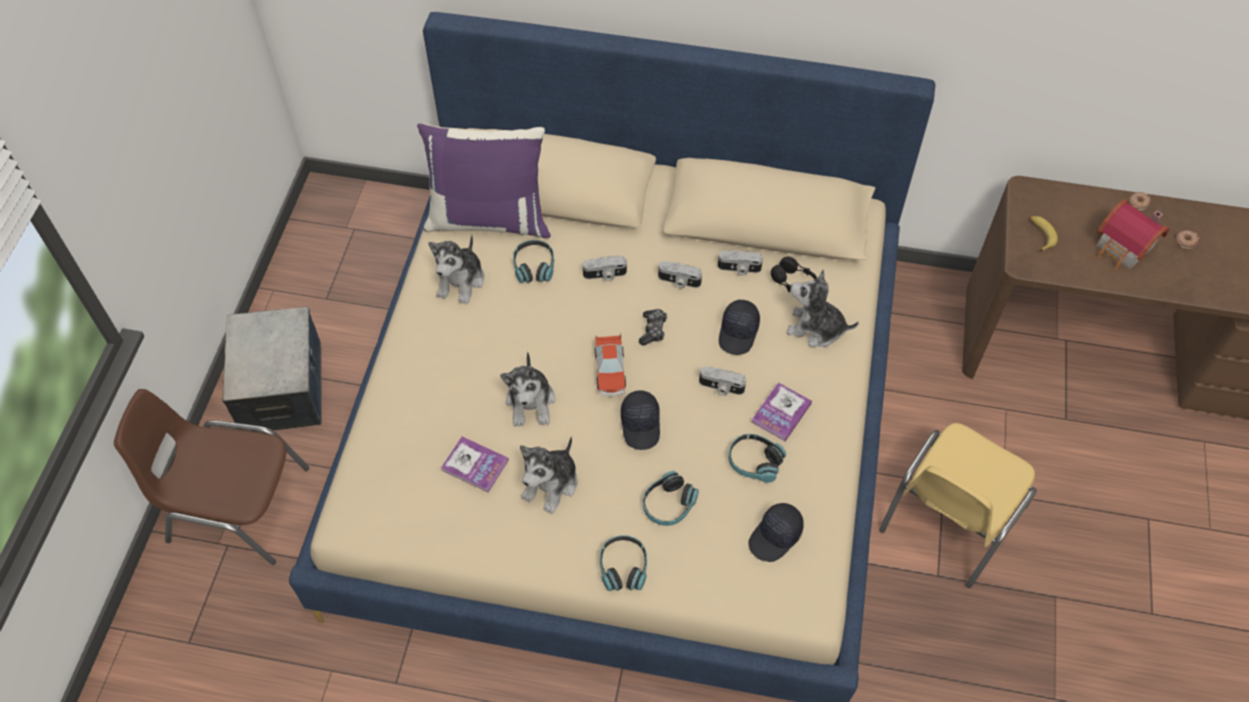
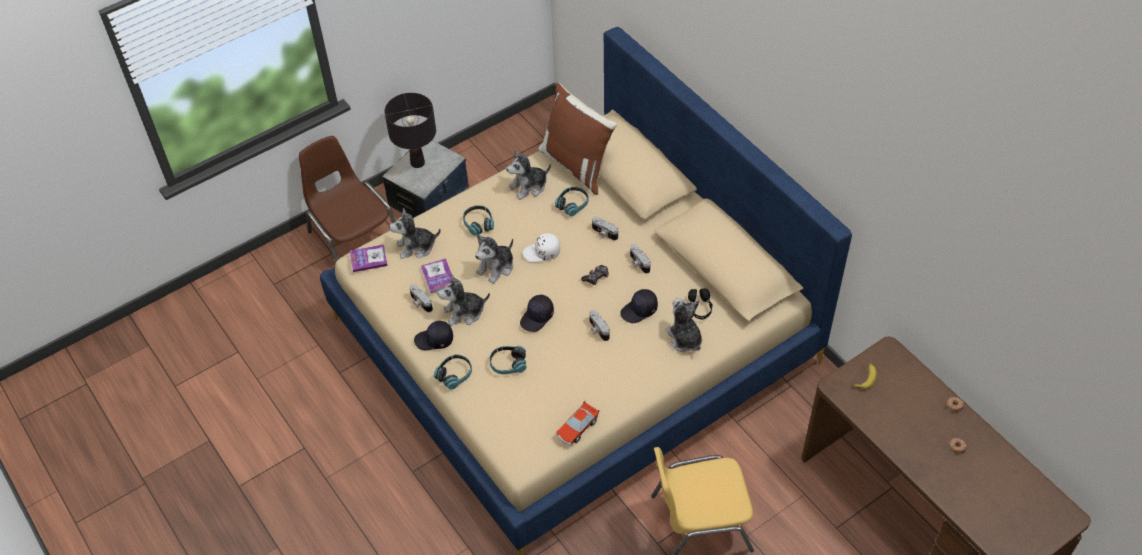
camera: 45 degrees right, 5 degrees down
purple pillow [417,123,551,238] -> brown pillow [538,83,617,195]
toy car [595,333,626,397] -> toy car moved to [557,401,599,446]
camera [718,250,763,276] -> camera moved to [409,284,433,312]
headphones [728,434,786,483] -> headphones moved to [463,205,494,236]
black cap [748,503,804,562] -> black cap moved to [414,321,453,350]
book [751,382,812,441] -> book moved to [350,244,388,272]
toy house [1097,199,1170,270] -> none
none -> black table lamp [384,93,436,168]
none -> plush toy [389,208,441,259]
none -> white cap [523,233,560,262]

